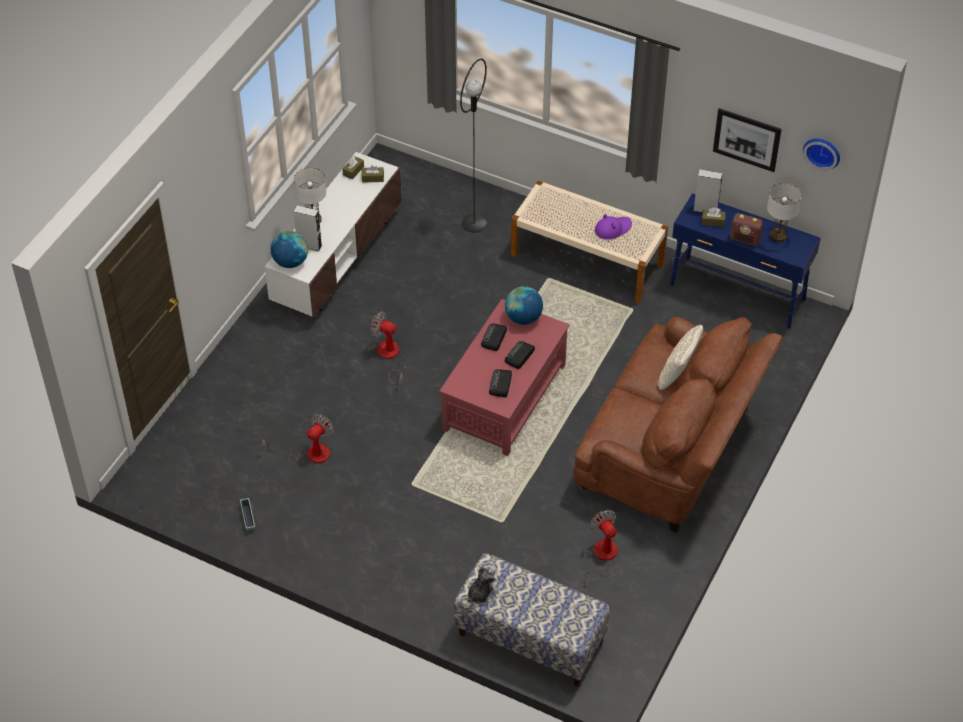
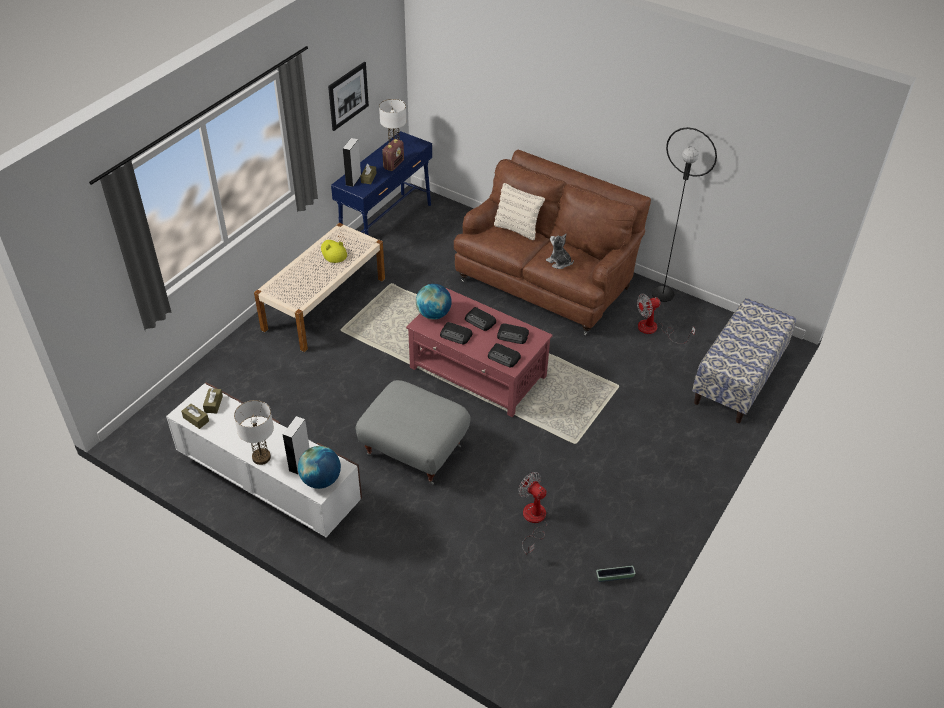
camera: 85 degrees left, 5 degrees down
fan [371,311,405,385] -> grey ottoman [355,380,470,484]
black floor lamp [460,59,487,233] -> black floor lamp moved to [651,127,717,302]
plush toy [467,565,498,605] -> plush toy moved to [546,234,574,269]
purple hat [595,214,632,240] -> yellow hat [321,240,347,263]
wall clock [803,138,840,170] -> none
none -> radio [488,343,521,367]

